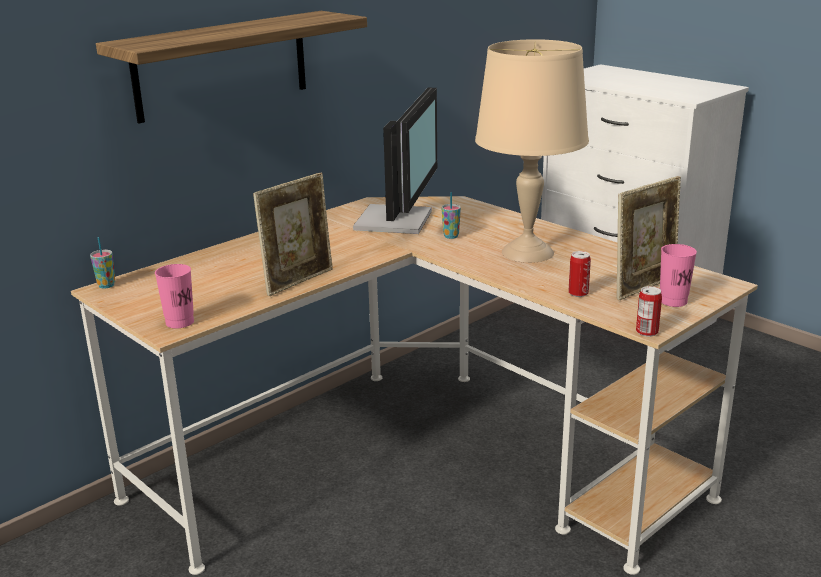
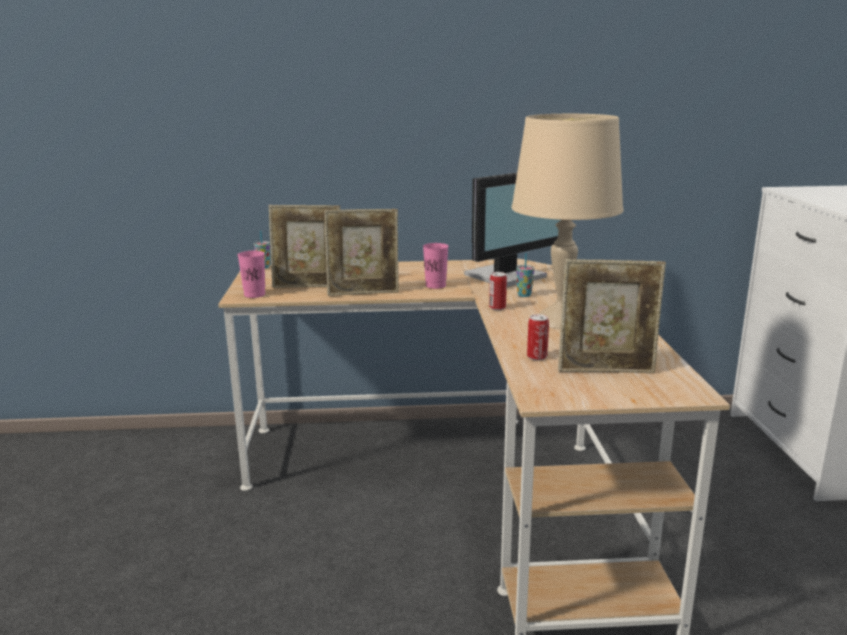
camera: 40 degrees right, 5 degrees down
shelf [96,11,367,124] -> none
can [636,286,662,337] -> can moved to [489,272,507,310]
pink cup [660,244,697,307] -> pink cup moved to [423,243,448,289]
none -> picture frame [269,205,340,288]

